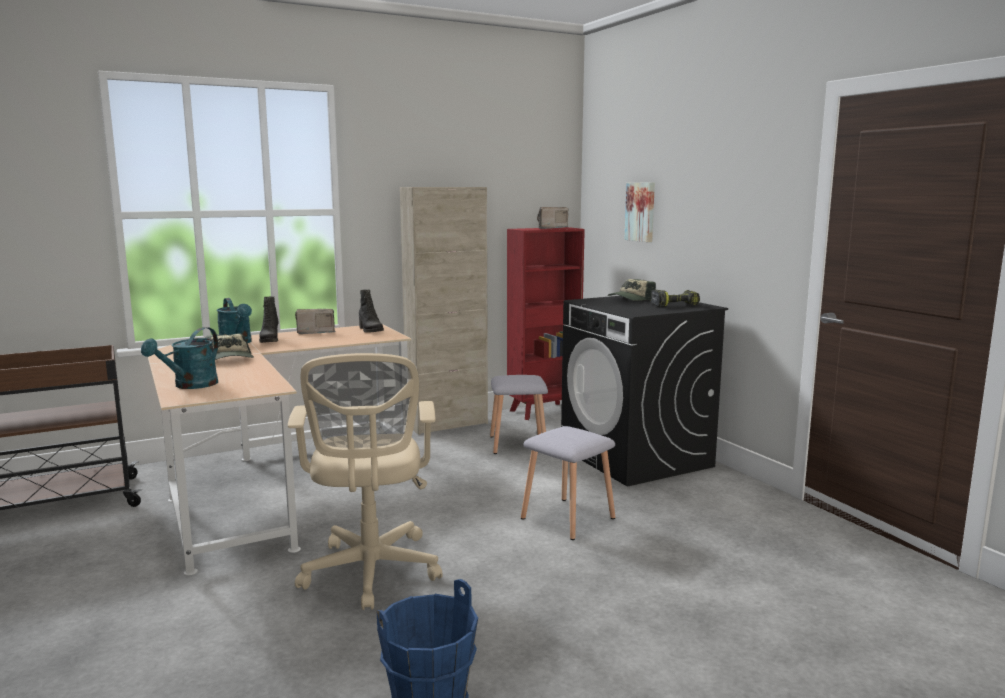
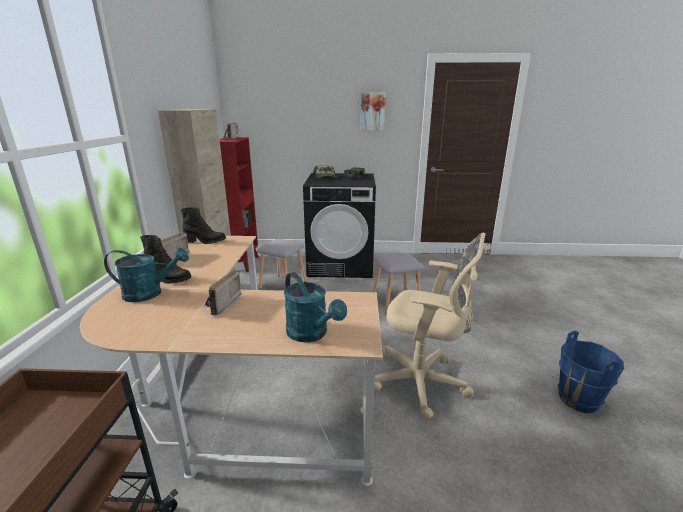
camera: 60 degrees left, 10 degrees up
cap [205,333,254,360] -> radio [205,270,241,316]
picture [624,183,655,242] -> picture moved to [361,92,386,131]

